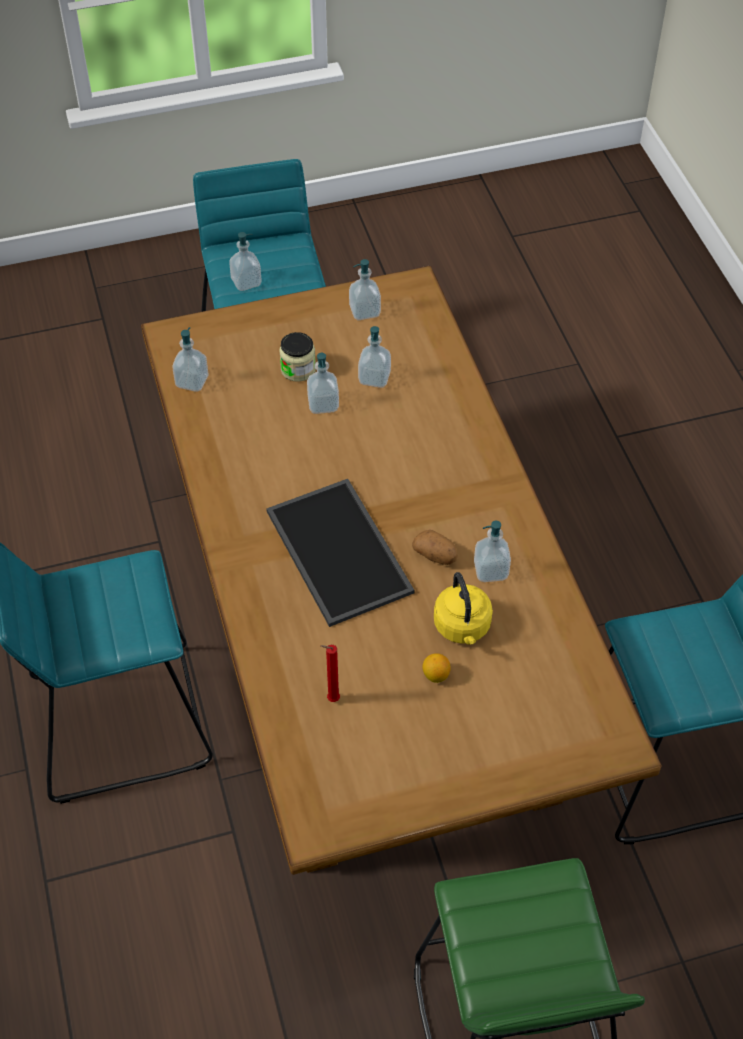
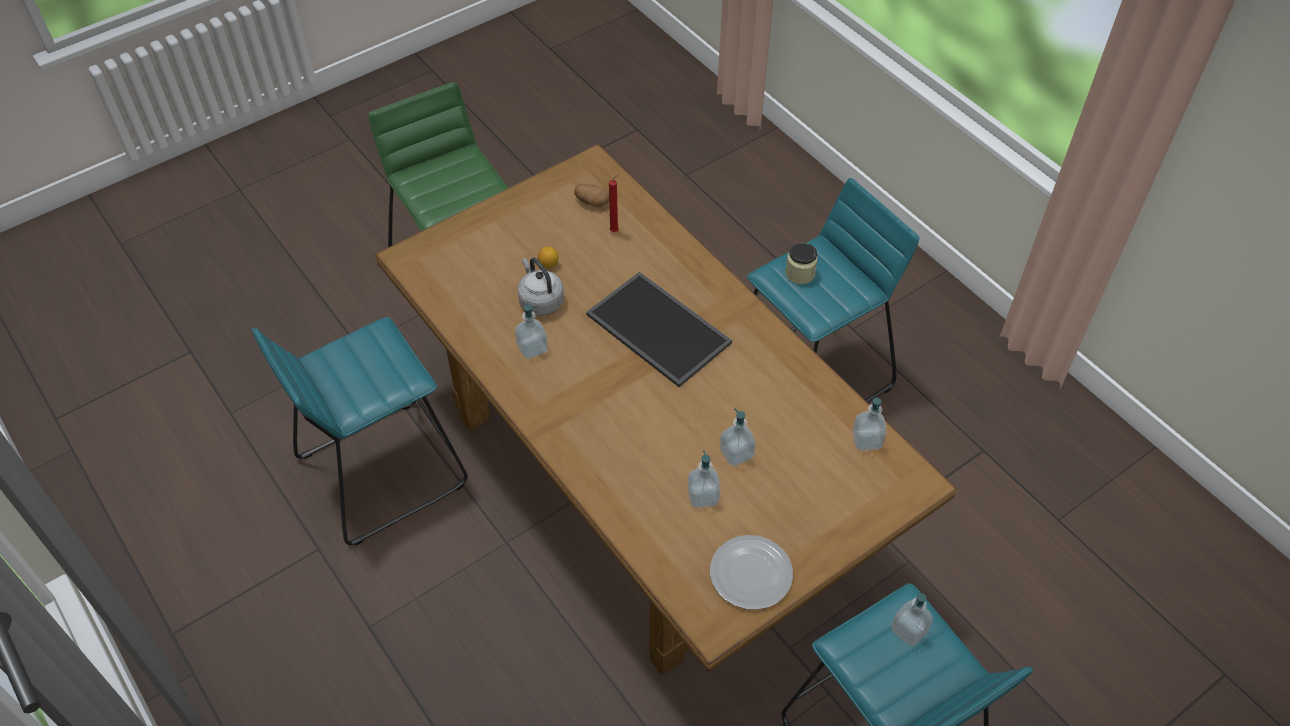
camera: 160 degrees right, 0 degrees up
jar [279,332,316,382] -> jar moved to [785,243,818,284]
soap dispenser [349,259,381,320] -> plate [710,535,793,610]
potato [412,530,458,565] -> potato moved to [574,184,609,207]
yellow kettle [434,572,493,645] -> grey kettle [518,258,564,316]

